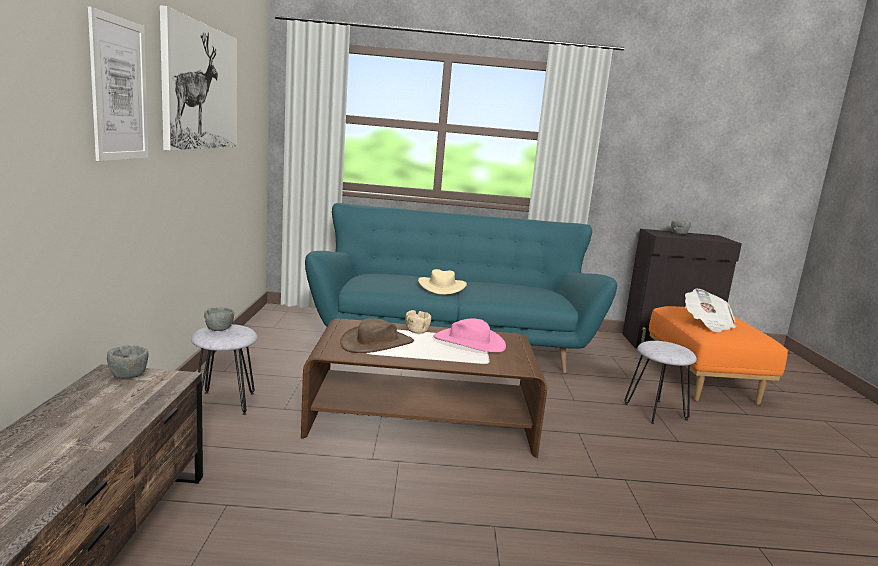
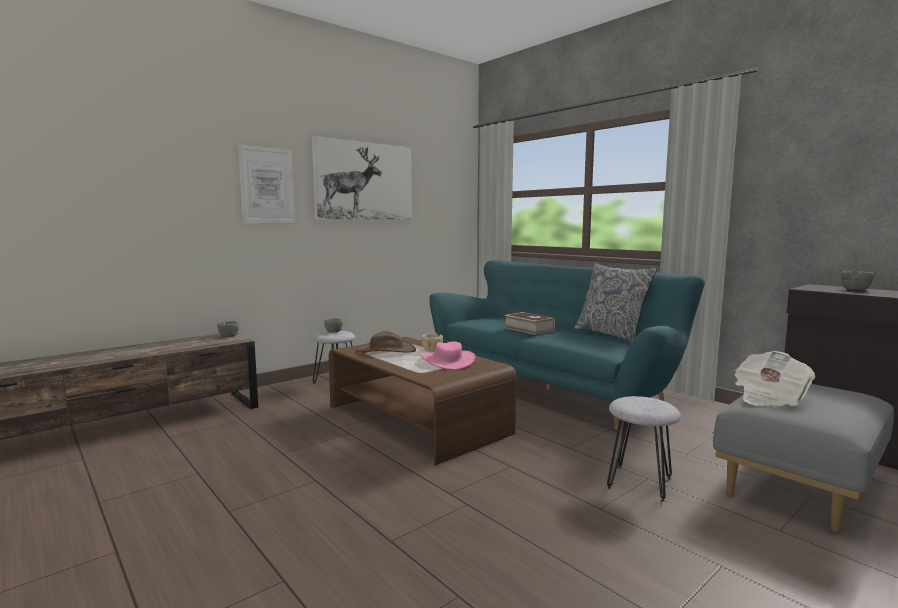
camera: 50 degrees right, 5 degrees down
beige hat [418,269,467,295] -> book [504,312,555,335]
orange ottoman [649,306,788,405] -> grey ottoman [713,384,894,532]
none -> pillow [574,263,657,342]

